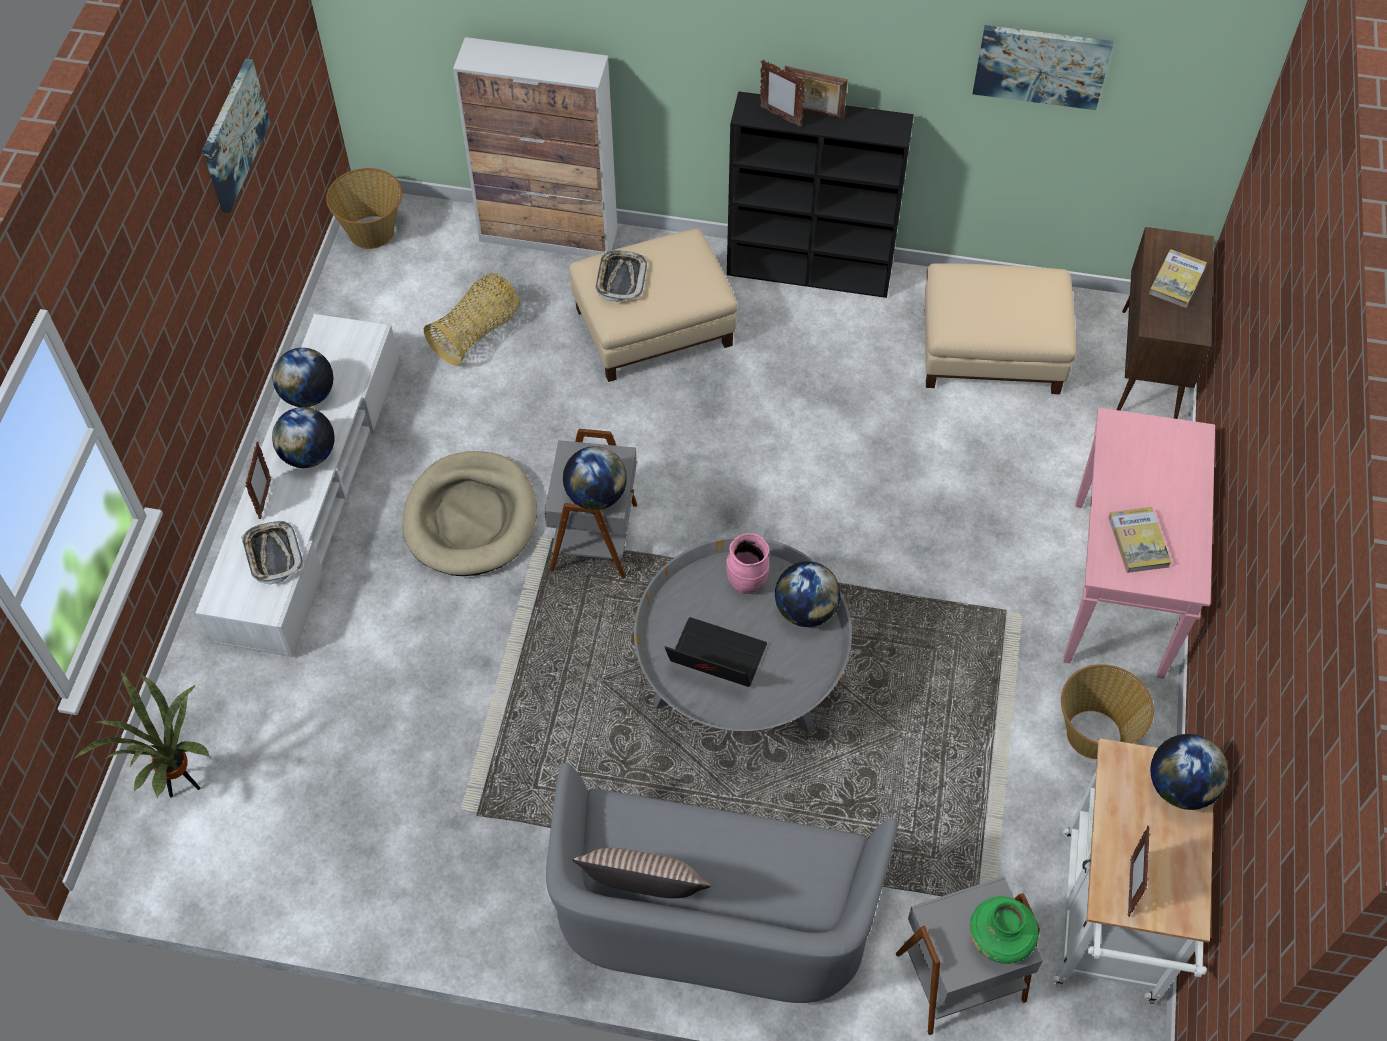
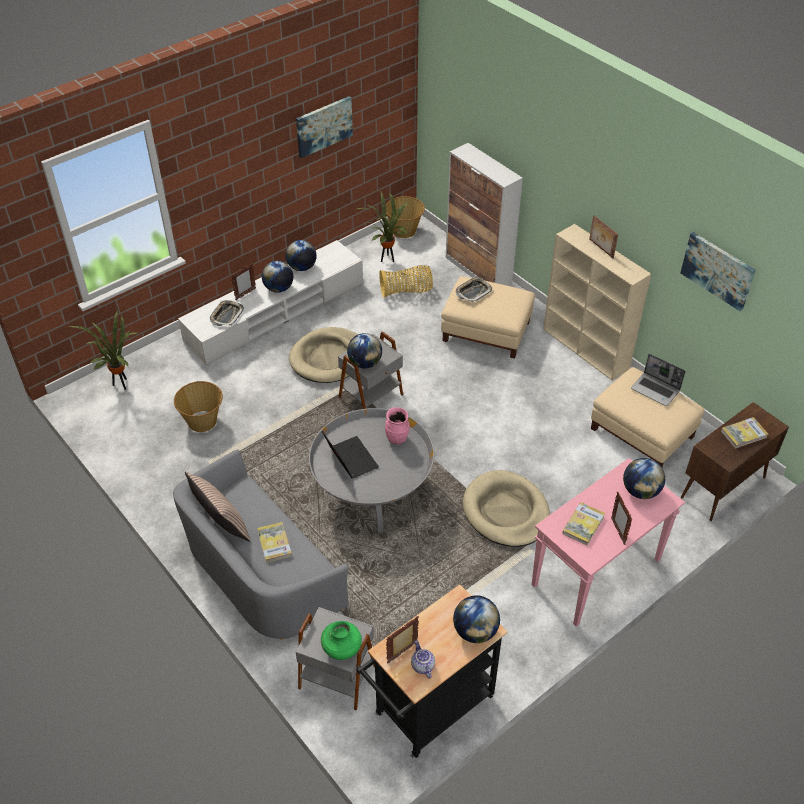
camera: 40 degrees right, 10 degrees down
black bookcase [727,91,914,298] -> beige bookcase [543,224,651,381]
picture frame [760,60,805,127] -> picture frame moved to [611,492,632,545]
globe [775,561,841,627] -> globe moved to [623,458,665,499]
white cart [1052,738,1213,1004] -> black cart [357,585,508,758]
basket [1061,664,1154,759] -> basket moved to [174,381,223,432]
none -> book [257,522,292,563]
none -> potted plant [357,192,409,262]
none -> teapot [411,640,435,679]
none -> beige dog bed [463,470,550,547]
none -> laptop [631,354,686,406]

